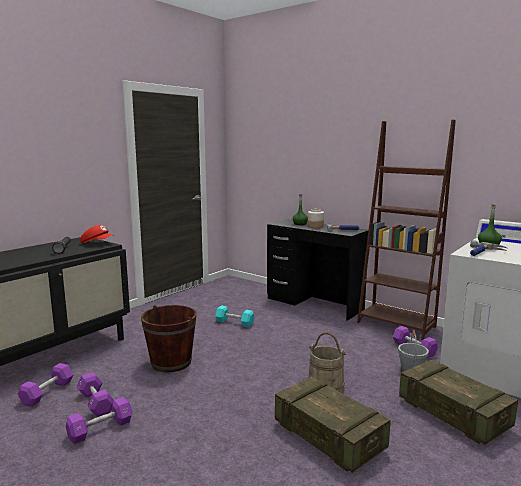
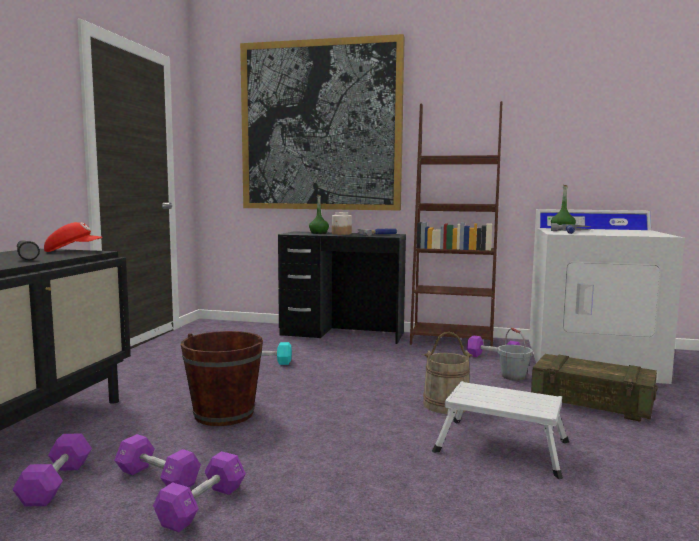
camera: 25 degrees left, 5 degrees down
crate [275,377,391,473] -> white step ladder [432,381,569,479]
none -> picture [240,34,405,210]

